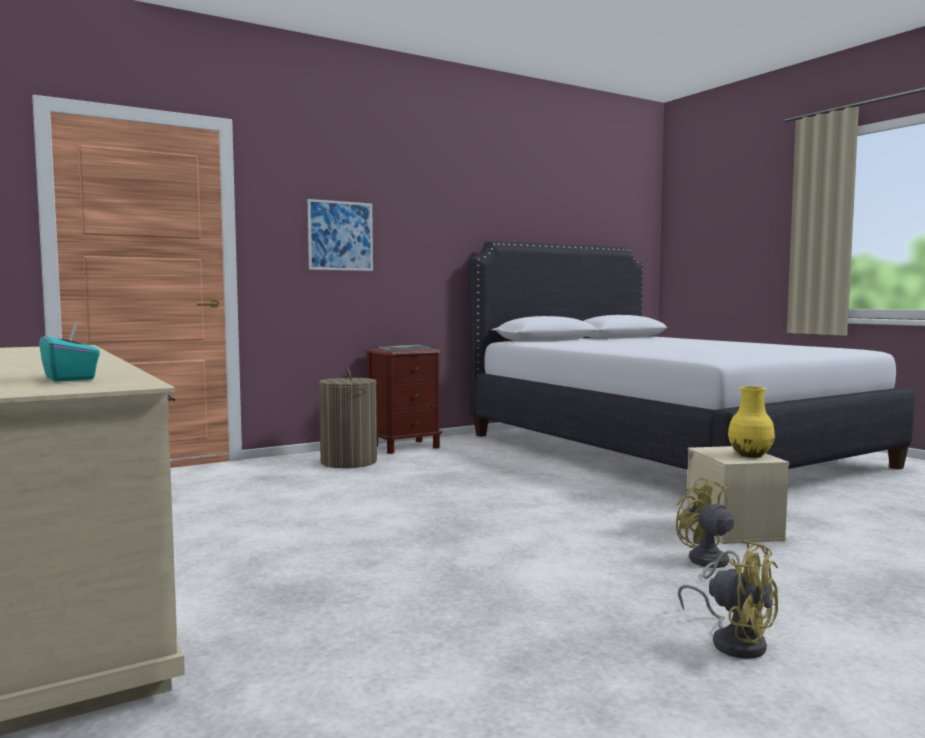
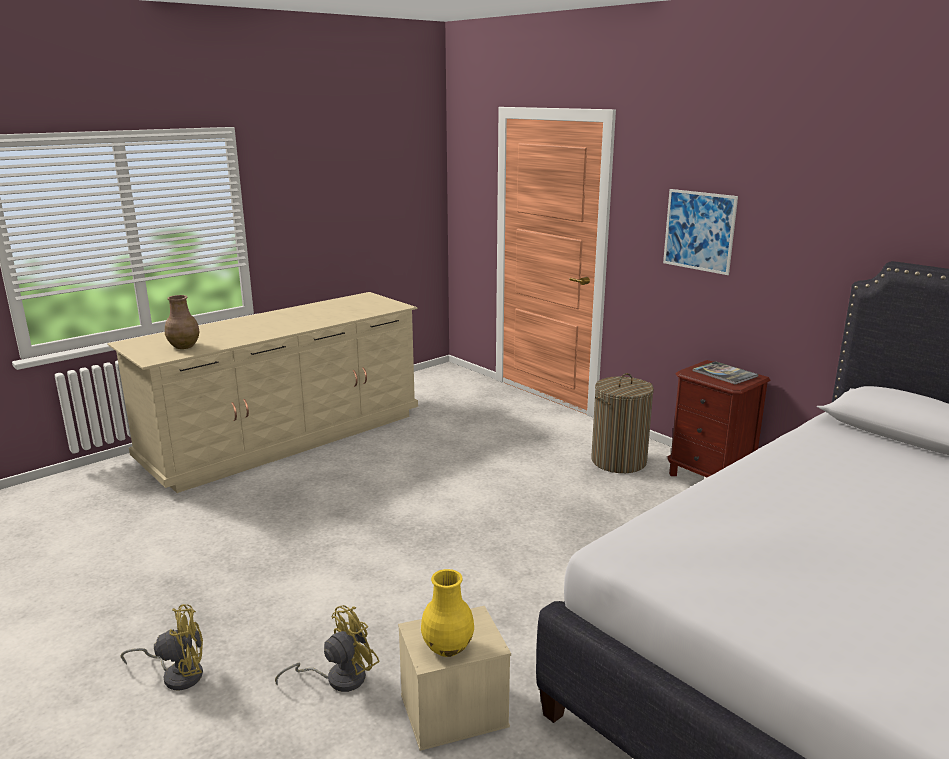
camera: 80 degrees right, 15 degrees up
turquoise tissue box [39,323,100,382] -> brown vase [165,295,199,349]
yellow fan [678,540,778,659] -> yellow fan turned 135 degrees counterclockwise [121,604,203,690]

